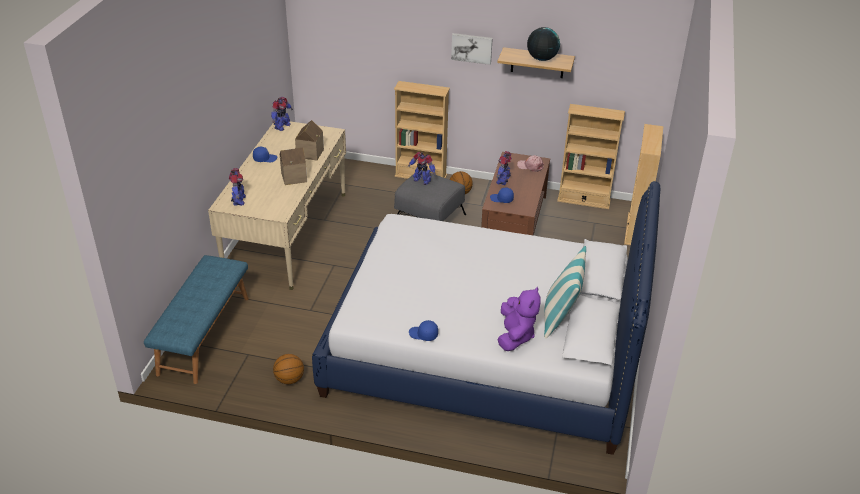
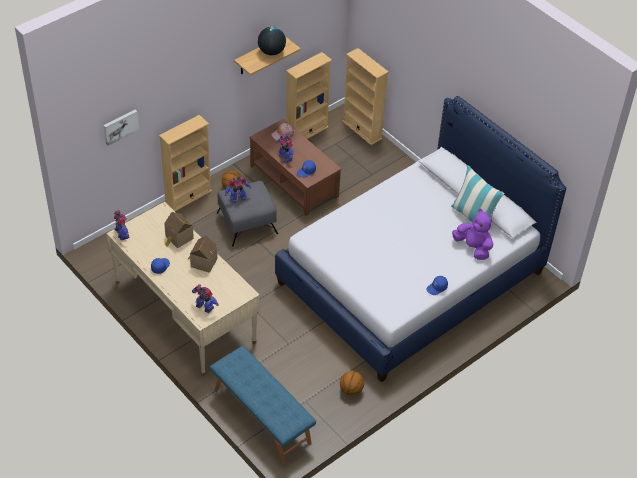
camera: 55 degrees left, 10 degrees up
picture [451,33,493,65] -> picture moved to [104,109,139,146]

